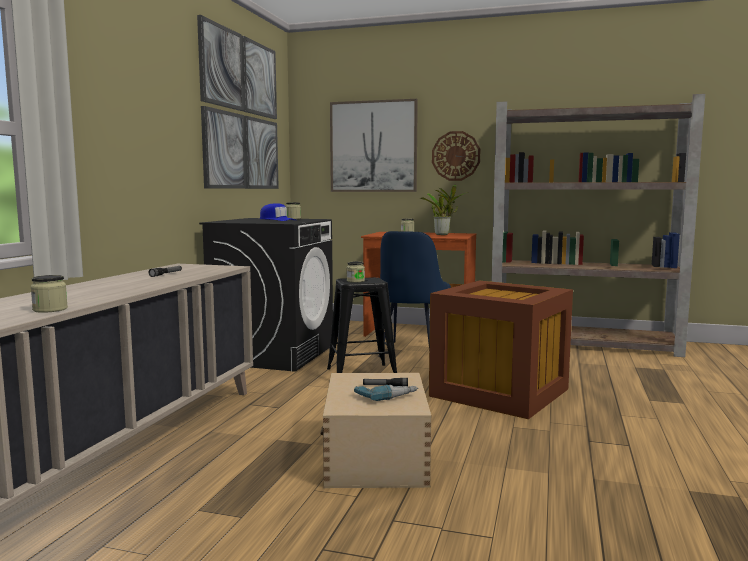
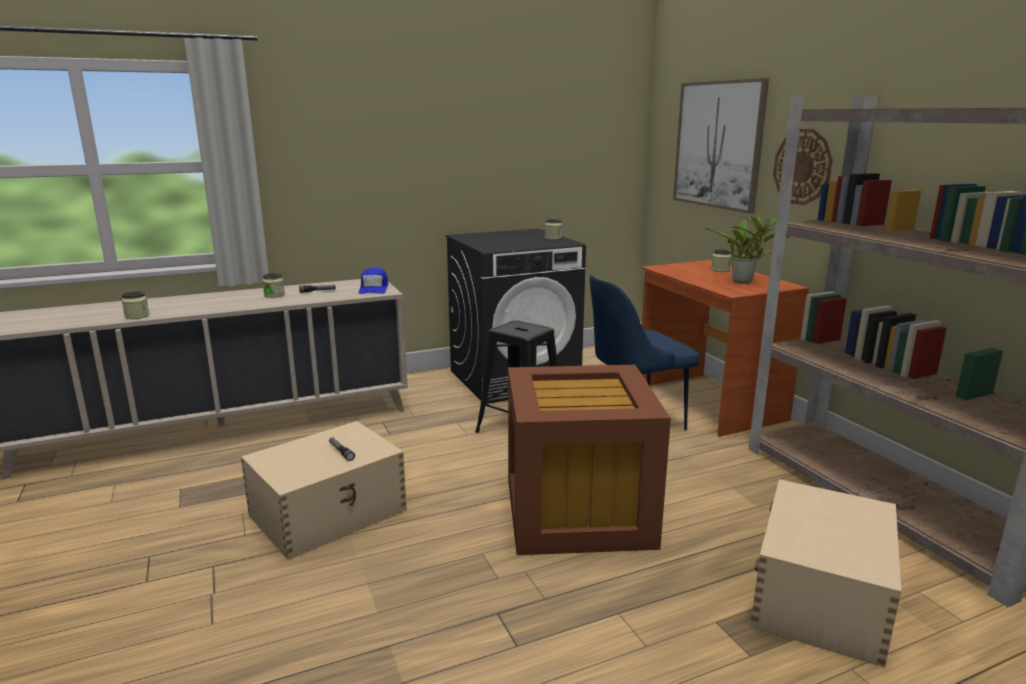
camera: 50 degrees right, 10 degrees up
picture [197,15,279,189] -> none
blue cap [260,203,295,221] -> blue cap moved to [359,268,389,294]
jar [347,261,365,283] -> jar moved to [262,273,285,298]
power drill [354,385,418,401] -> none
none -> beige storage box [750,479,901,668]

